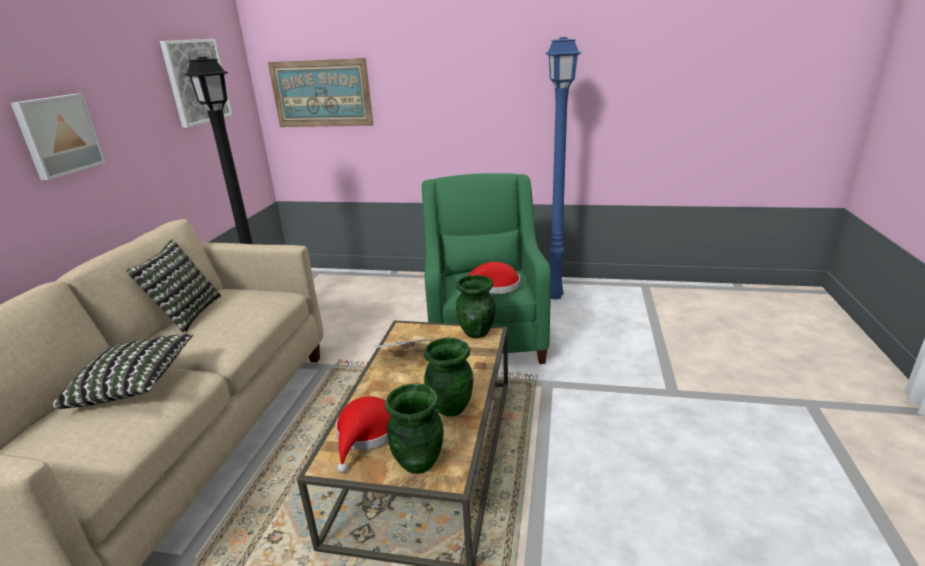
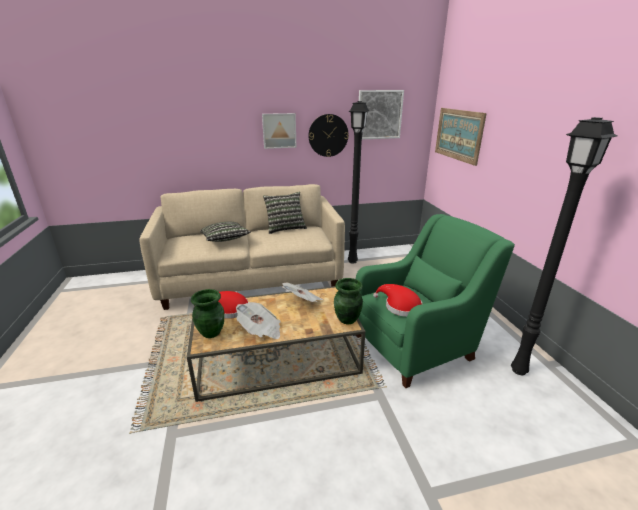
camera: 65 degrees right, 0 degrees up
green vase [424,338,474,417] -> newspaper [236,302,281,339]
blue floor lamp [545,37,581,300] -> black floor lamp [511,117,617,375]
none -> wall clock [308,114,348,157]

